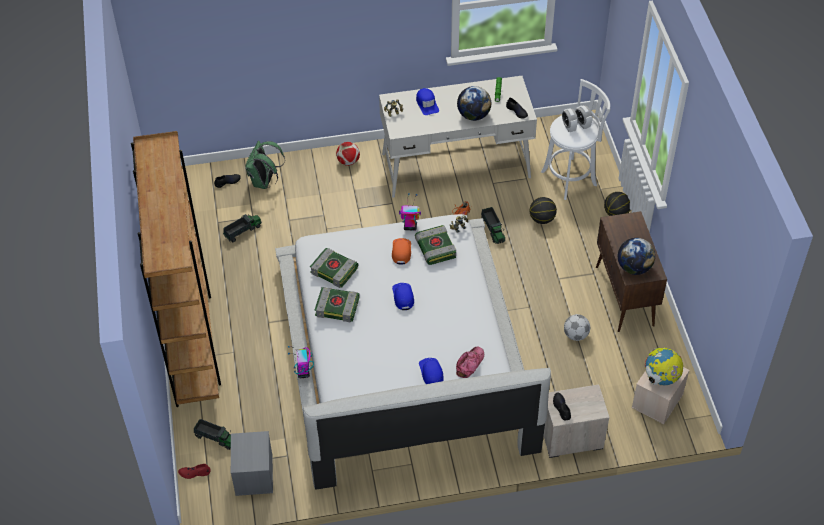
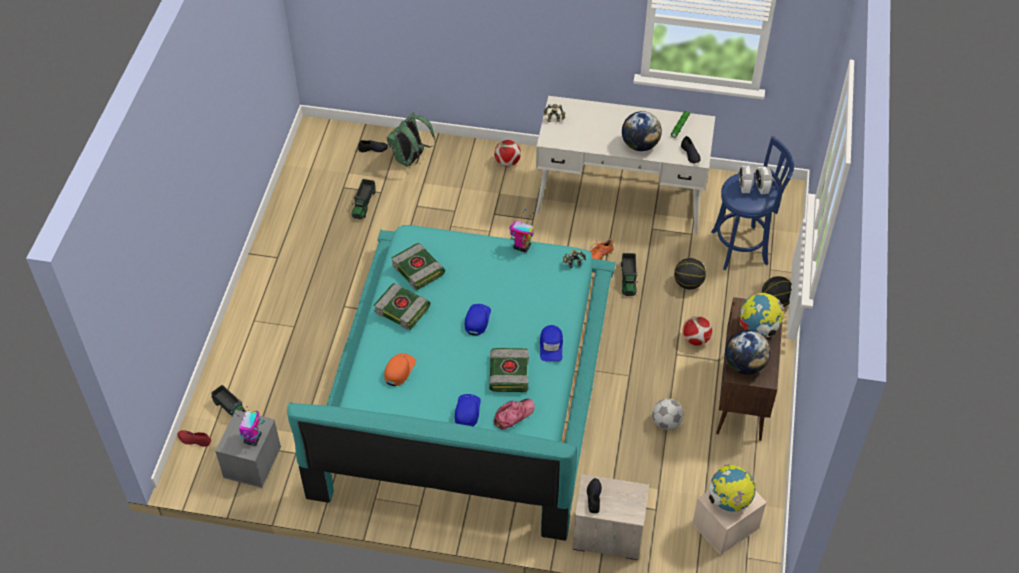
camera: 20 degrees right, 0 degrees up
brown bookcase [131,131,221,407] -> none
toy truck [223,214,262,243] -> toy truck turned 120 degrees clockwise [352,179,376,219]
white bed [275,214,551,490] -> turquoise bed [287,225,616,541]
toy robot [288,346,314,378] -> toy robot moved to [231,404,265,446]
orange cap [392,238,411,265] -> orange cap moved to [384,353,416,386]
book [415,225,456,265] -> book moved to [489,348,529,392]
blue cap [416,88,439,115] -> blue cap moved to [540,325,563,362]
white stool [541,79,610,200] -> blue stool [711,136,794,270]
none -> football [682,316,712,345]
none -> globe [740,293,785,338]

